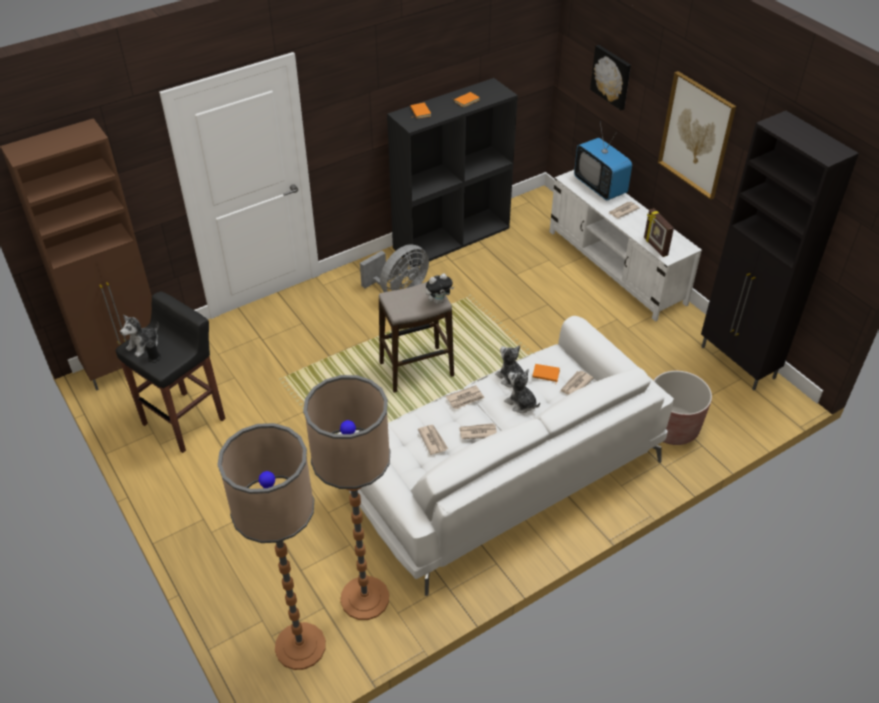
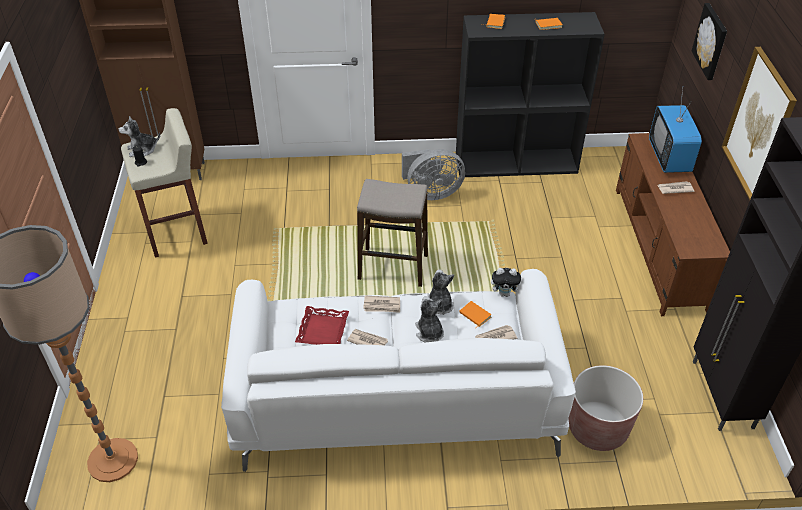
camera: 30 degrees right, 0 degrees up
black stool [116,291,226,453] -> beige stool [121,108,208,257]
floor lamp [303,375,390,620] -> none
newspaper [418,425,448,455] -> red tray [295,306,349,345]
plush toy [426,273,454,304] -> plush toy moved to [491,268,521,297]
white tv stand [550,170,702,322] -> brown tv stand [616,133,730,316]
picture frame [644,208,674,257] -> none

